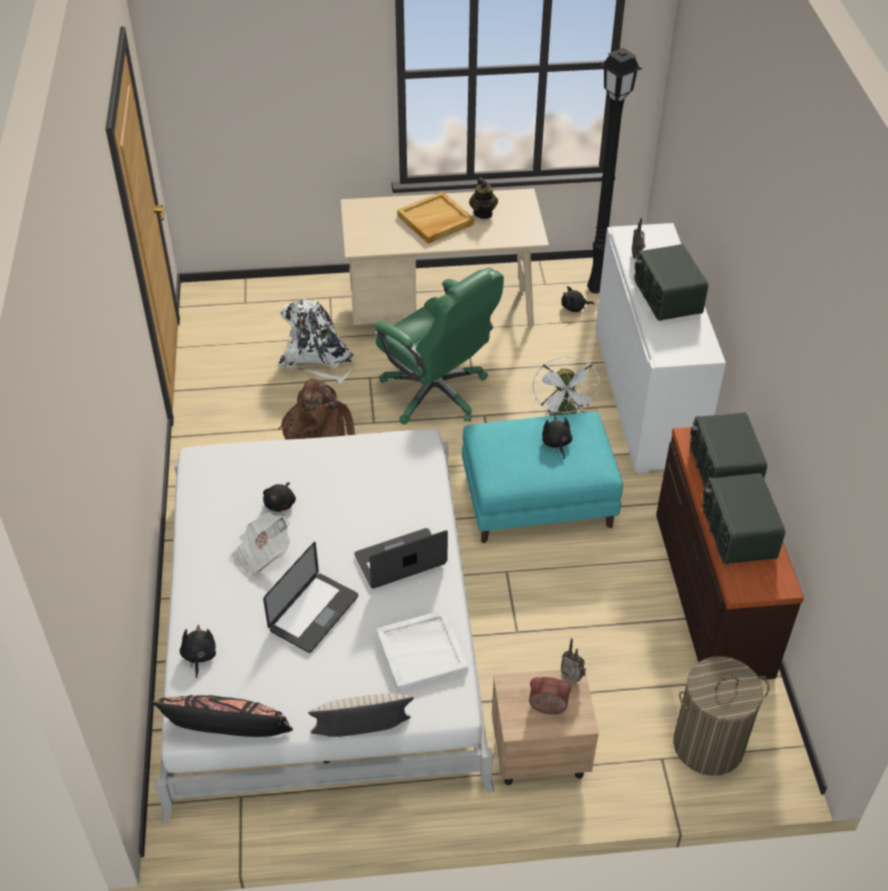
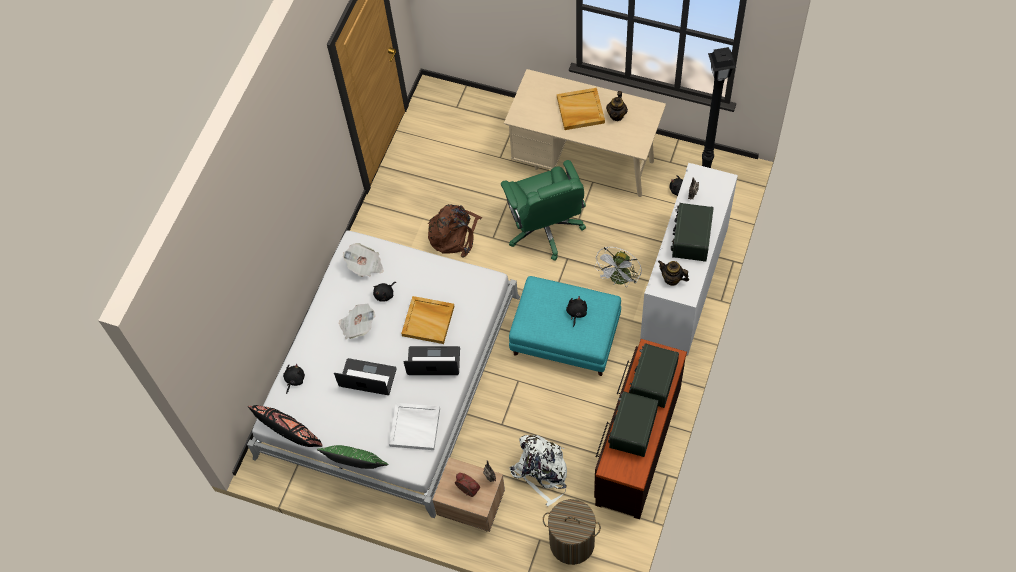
camera: 30 degrees right, 15 degrees up
laptop [263,542,358,653] -> laptop turned 135 degrees counterclockwise [334,358,397,395]
white backpack [278,299,354,384] -> white backpack moved to [510,435,567,507]
beige pillow [308,693,414,737] -> green pillow [317,445,389,469]
none -> newspaper [343,243,384,277]
none -> beige tray [401,296,454,344]
none -> teapot [658,260,689,286]

